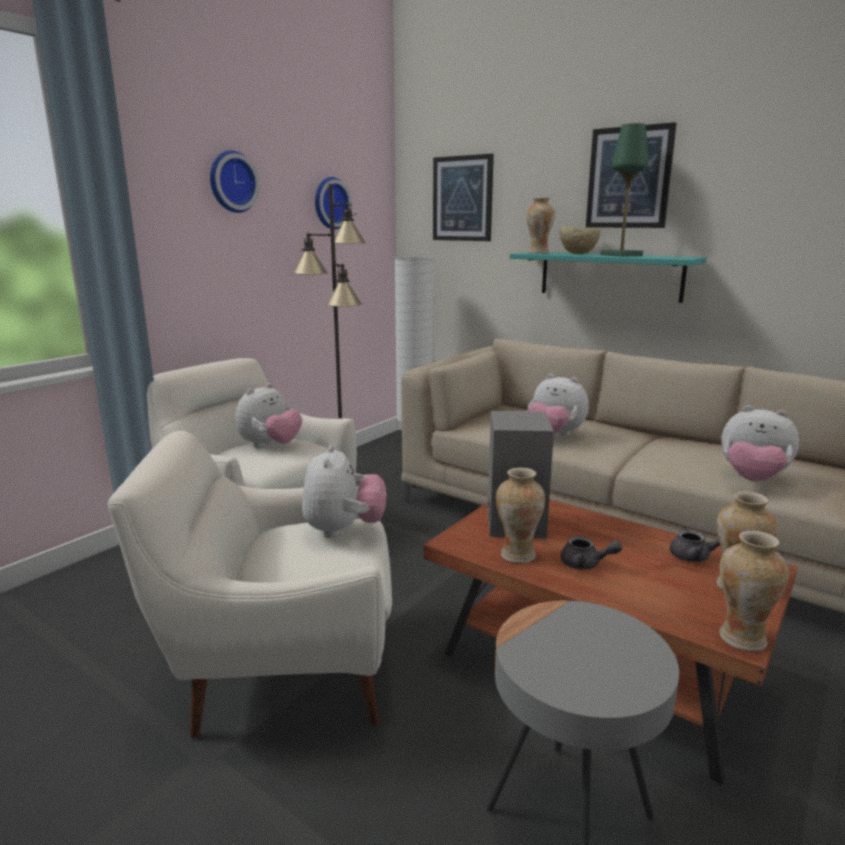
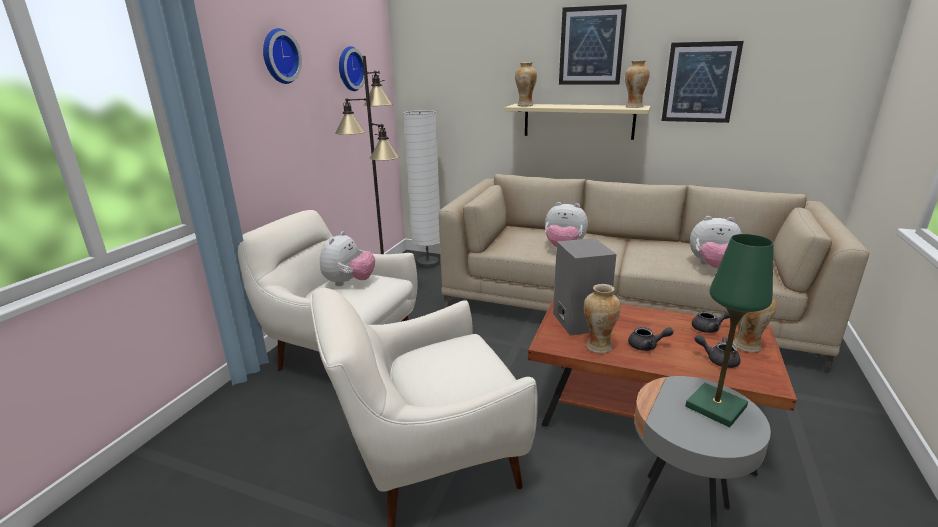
camera: 15 degrees left, 5 degrees up
plush toy [302,445,386,538] -> none
picture [433,154,494,241] -> picture moved to [662,41,744,123]
turquoise shelf [510,252,706,303] -> beige shelf [504,104,651,140]
beige bowl [560,226,600,254] -> none
green table lamp [601,123,649,257] -> green table lamp moved to [686,234,774,427]
vase [719,531,789,651] -> vase moved to [625,60,650,108]
none -> grey teapot [695,335,741,368]

